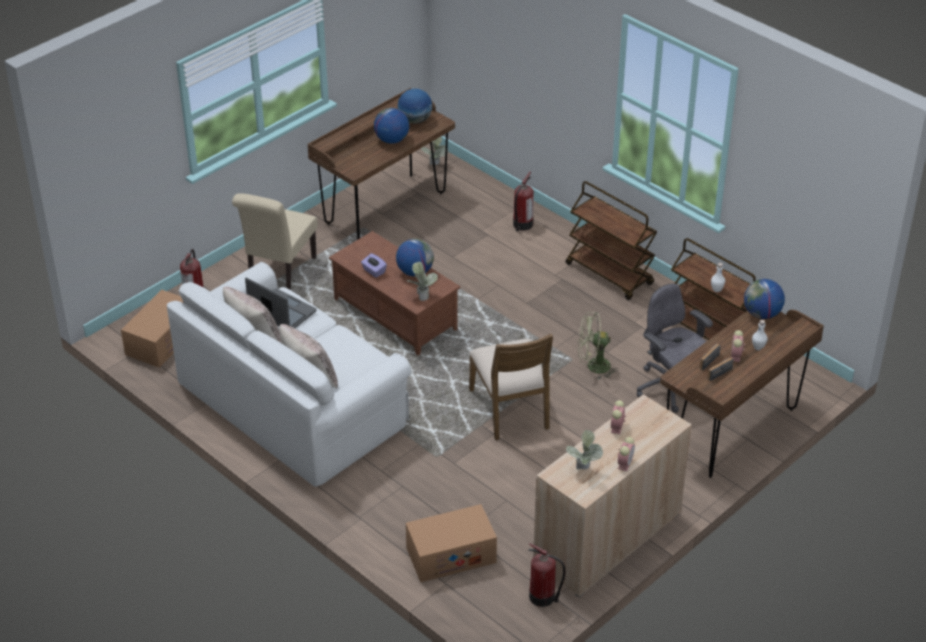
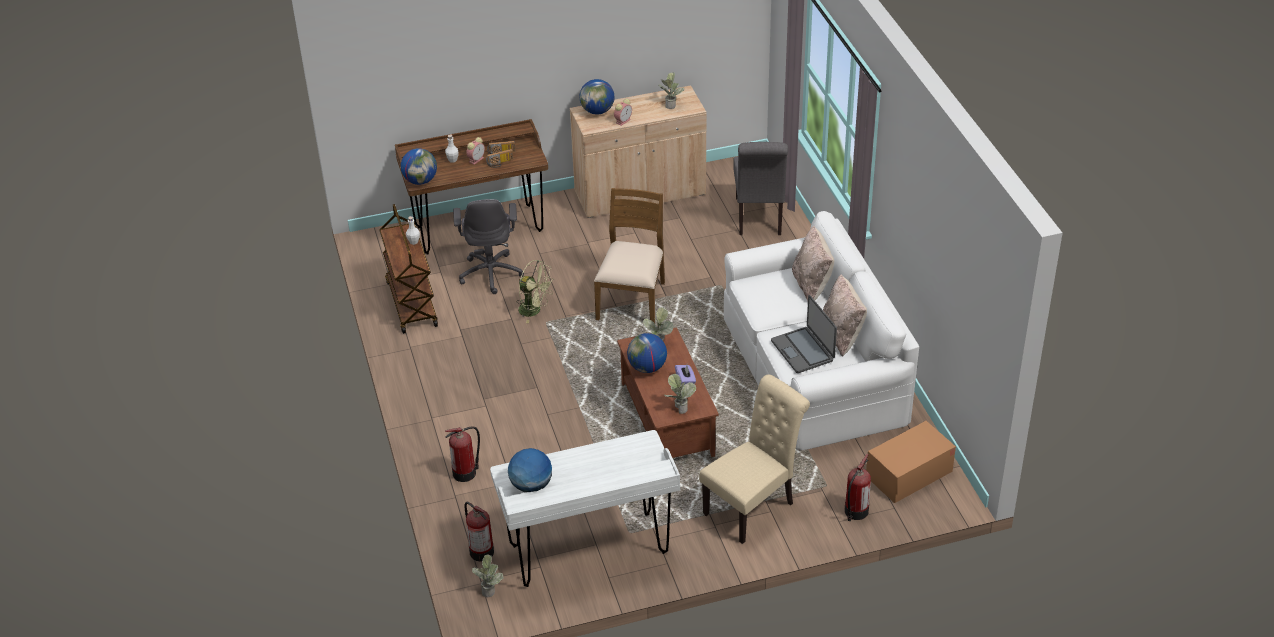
camera: 150 degrees left, 0 degrees up
brown desk [308,88,455,240] -> white desk [490,430,680,587]
globe [374,108,409,144] -> globe moved to [580,79,614,114]
cardboard box [406,504,497,582] -> grey chair [733,142,788,235]
fire extinguisher [528,543,565,607] -> fire extinguisher moved to [464,502,494,561]
brown cart [565,181,657,300] -> none
alarm clock [618,437,635,471] -> none
none -> potted plant [664,374,696,414]

